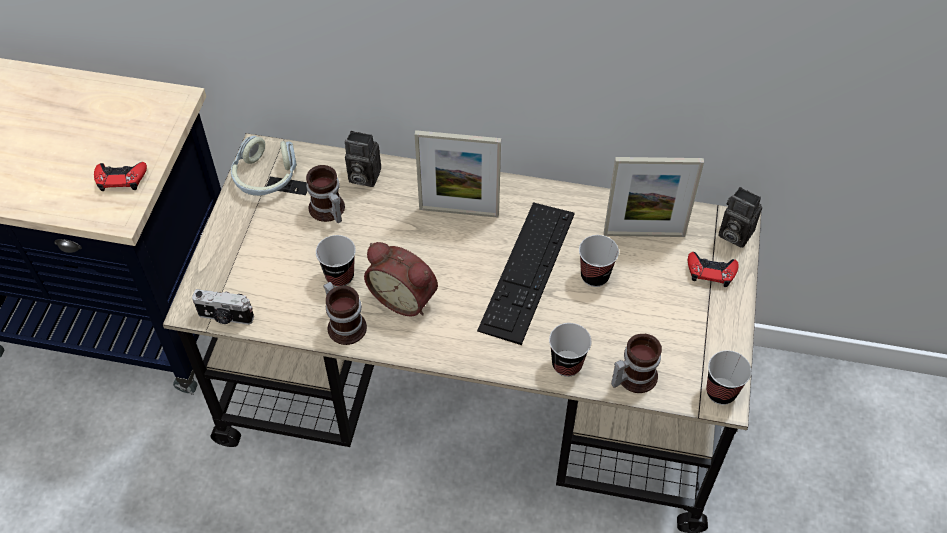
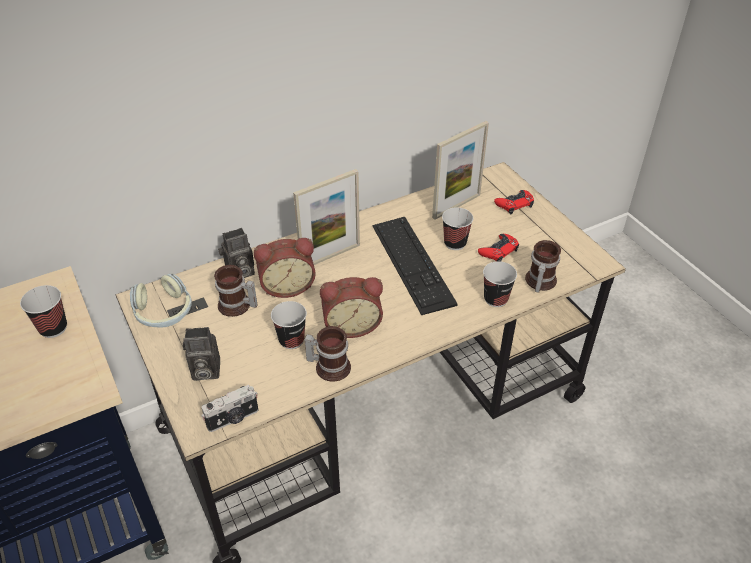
camera: 40 degrees left, 10 degrees down
red game controller [94,162,147,191] -> red game controller moved to [478,234,519,262]
cup [706,350,752,405] -> cup moved to [20,285,67,338]
camera [718,187,762,248] -> camera moved to [183,327,220,381]
none -> alarm clock [254,238,316,298]

